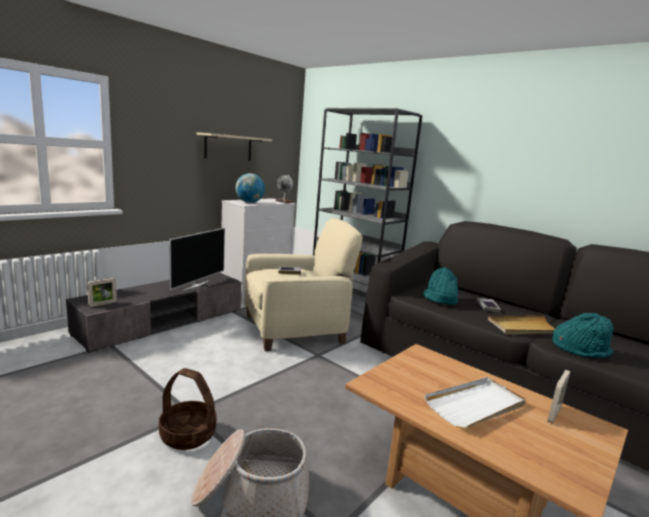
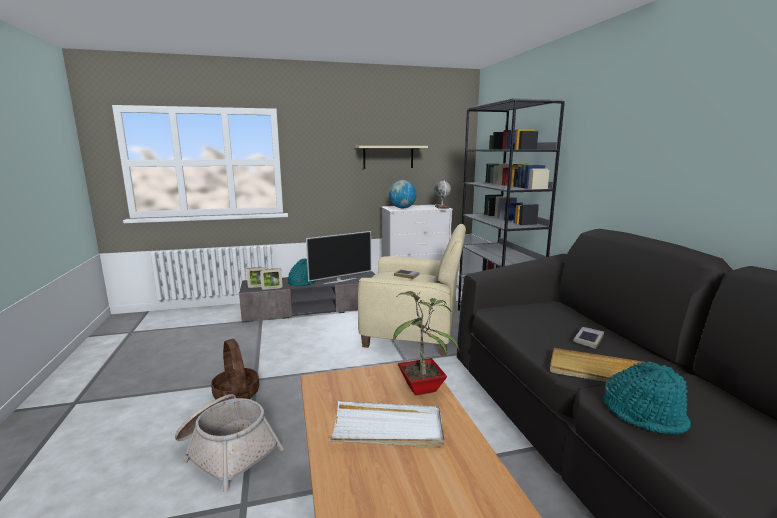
camera: 35 degrees right, 0 degrees up
turquoise hat [423,267,459,305] -> turquoise hat moved to [288,258,316,286]
picture frame [548,370,570,424] -> picture frame moved to [260,268,282,290]
none -> potted plant [393,291,459,396]

